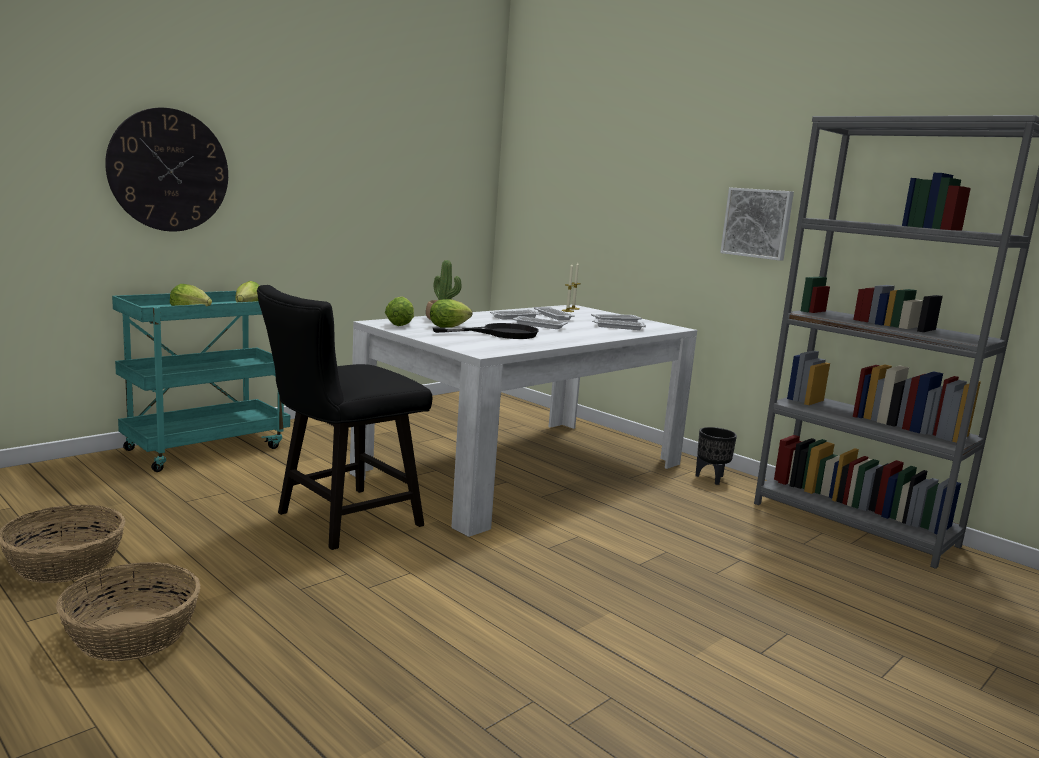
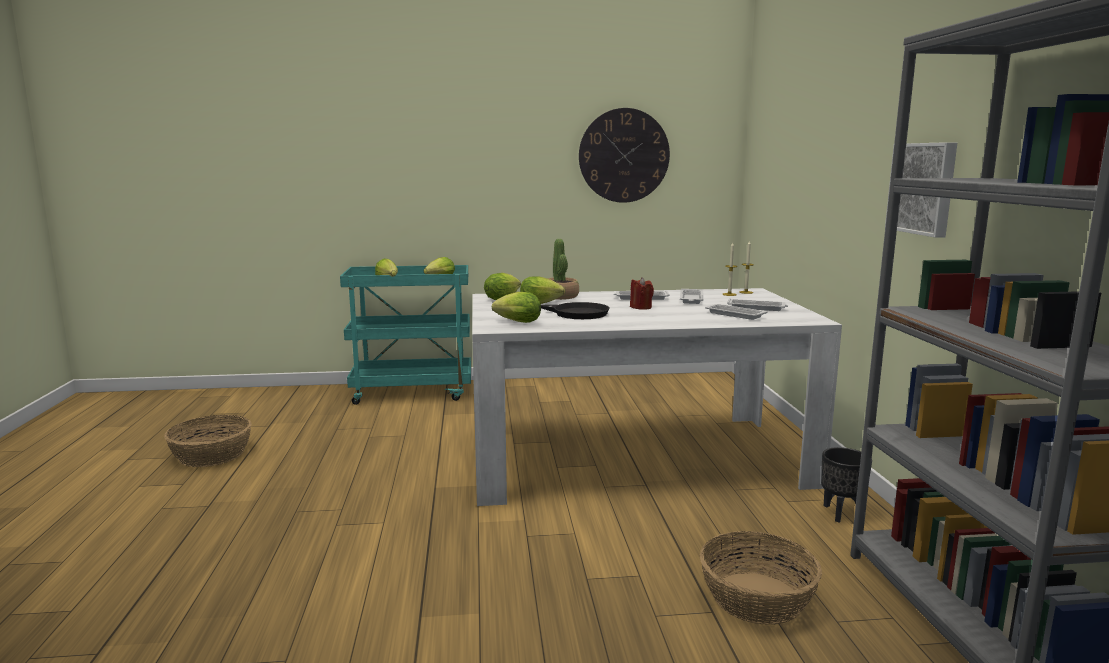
camera: 40 degrees right, 0 degrees up
basket [56,562,201,661] -> basket moved to [700,531,822,625]
wall clock [105,108,228,232] -> wall clock moved to [579,108,670,203]
black chair [257,285,432,550] -> none
white tray [513,316,568,329] -> red candle [630,277,654,310]
none -> lettuce [492,292,541,323]

